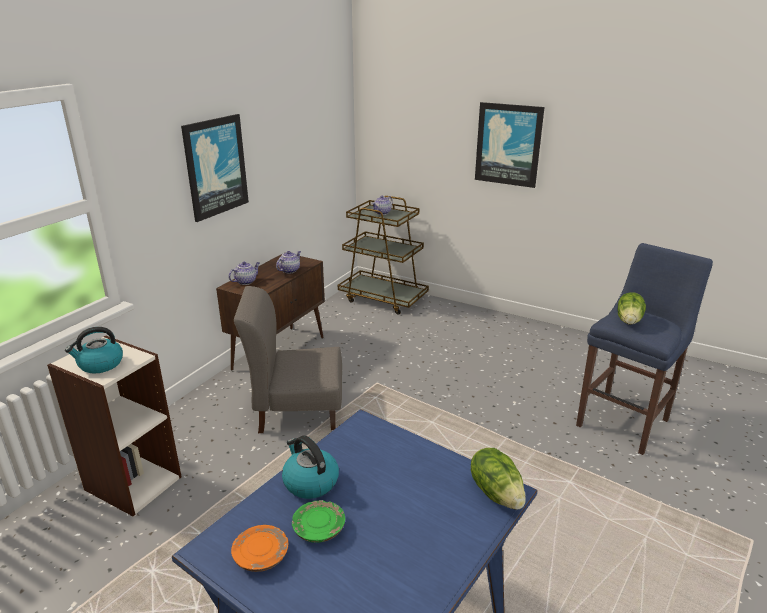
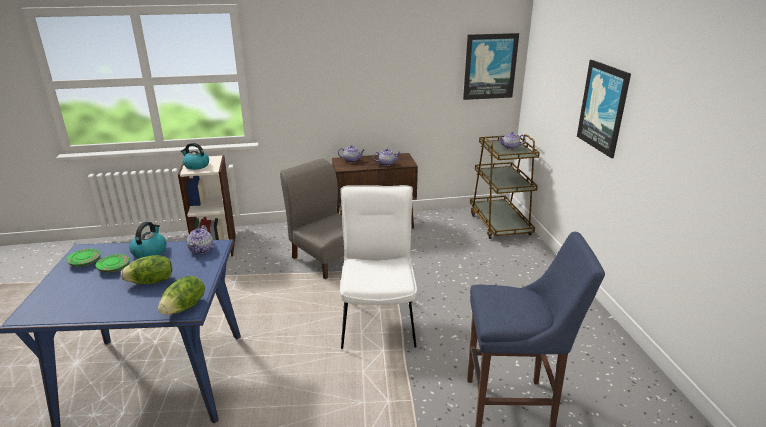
camera: 50 degrees right, 0 degrees up
picture [181,114,249,222] -> picture moved to [463,33,519,100]
orange plate [231,525,288,572] -> green plate [66,249,101,267]
lettuce [618,292,646,325] -> lettuce moved to [121,255,172,284]
none -> teapot [187,225,213,254]
none -> white chair [340,185,417,349]

